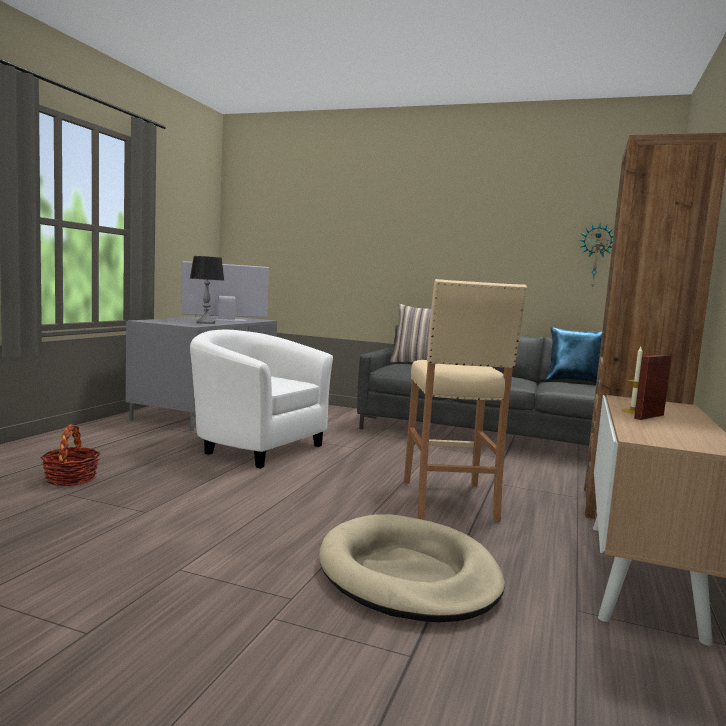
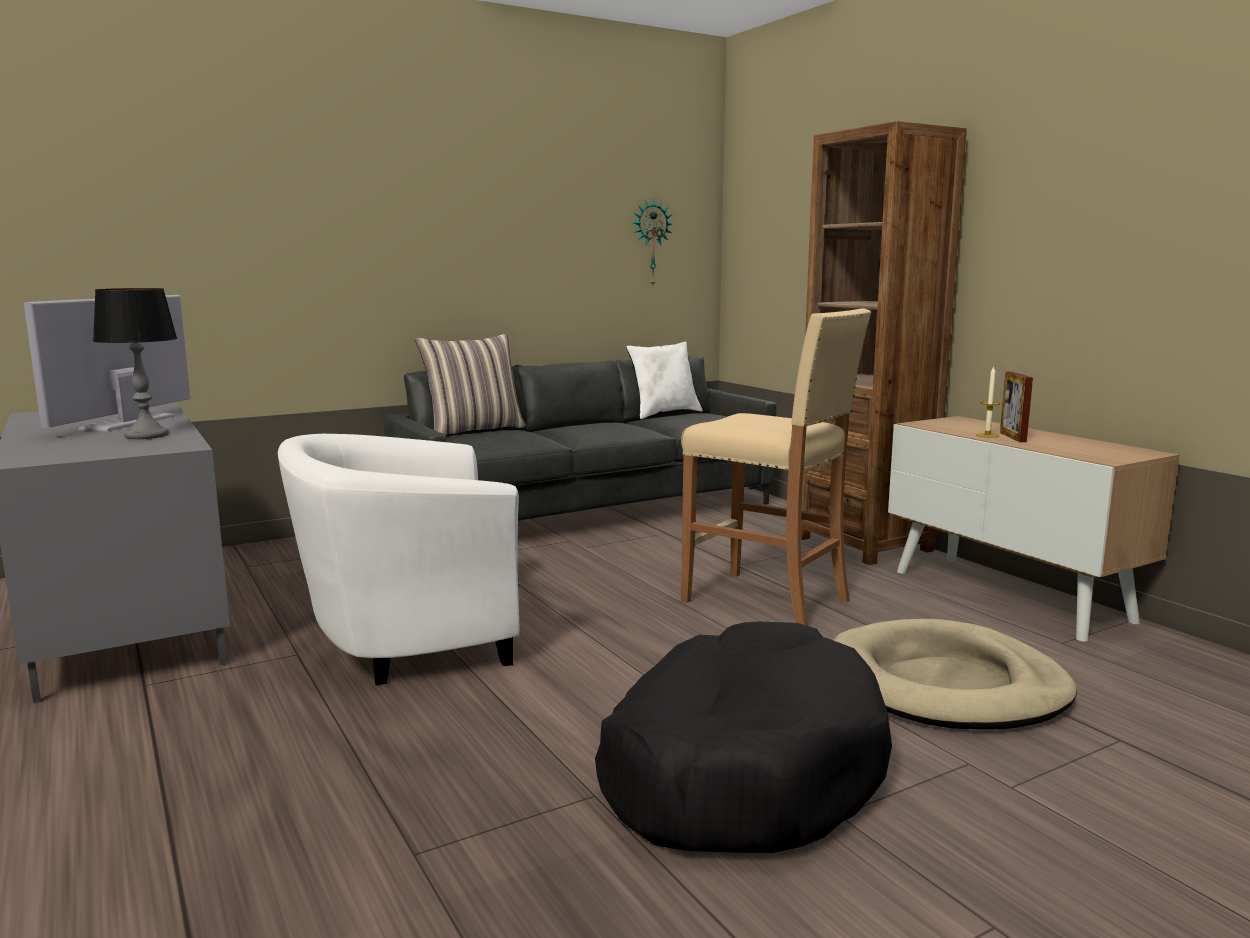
camera: 50 degrees left, 5 degrees up
basket [40,424,101,486] -> none
blue pillow [545,327,602,383] -> white pillow [626,341,703,419]
none -> black dog bed [595,622,892,853]

